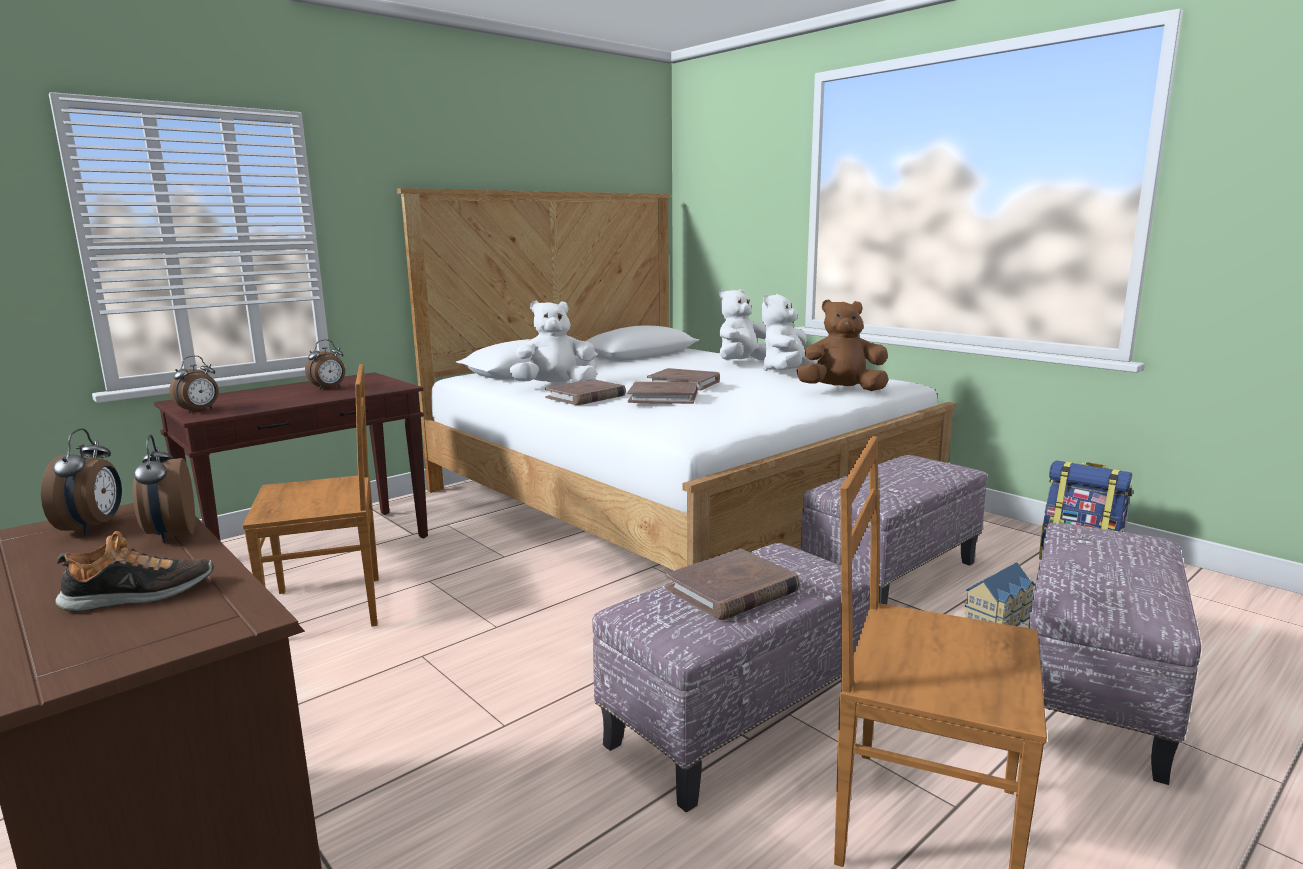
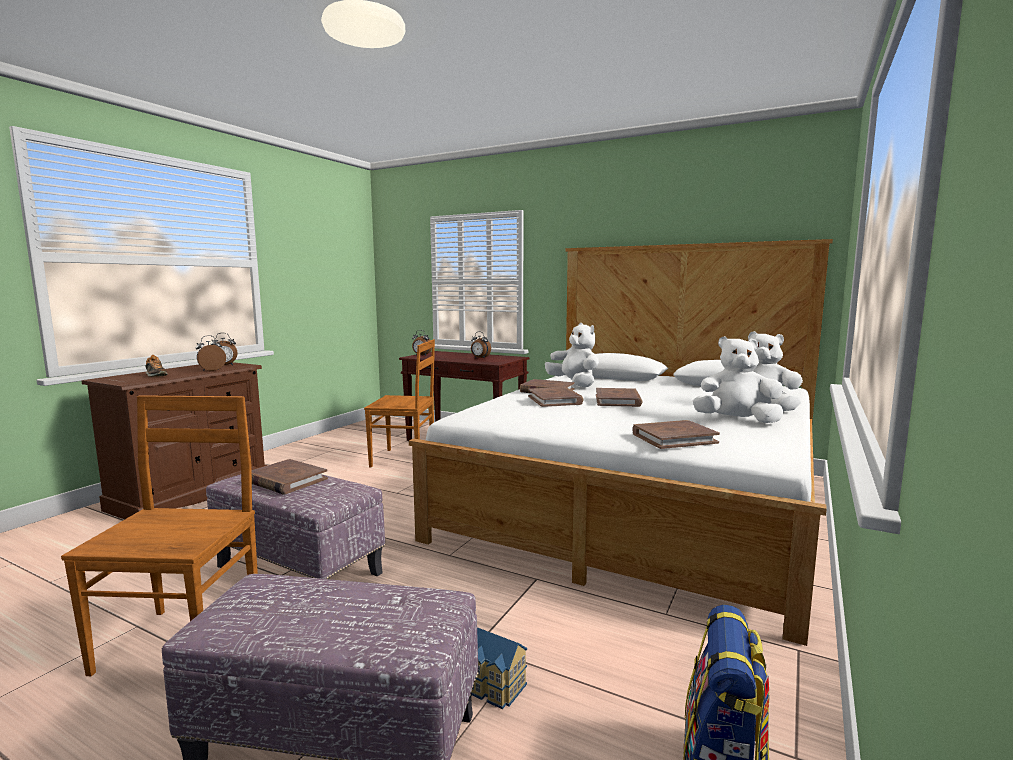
camera: 70 degrees right, 5 degrees down
brown chair [242,364,379,626] -> brown chair turned 45 degrees counterclockwise [364,339,435,467]
brown plush toy [796,299,889,391] -> brown book [632,420,720,449]
ottoman [800,455,988,604] -> none

